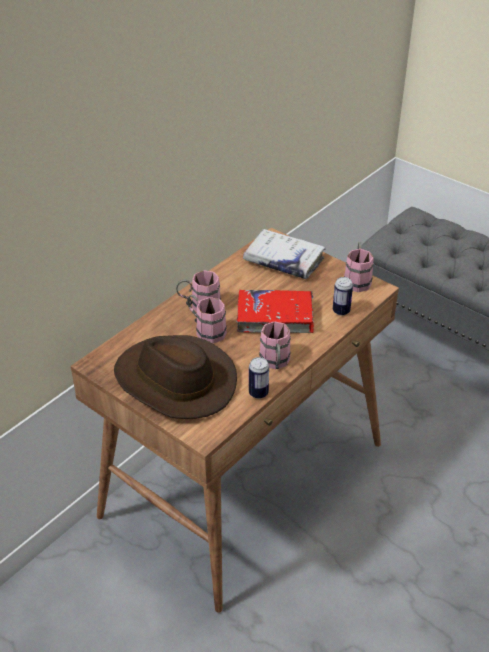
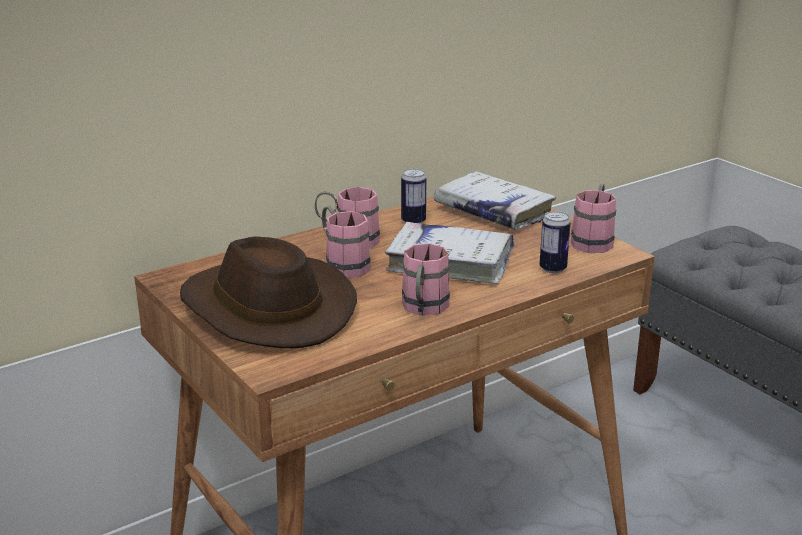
camera: 15 degrees right, 15 degrees down
red book [236,290,314,333] -> white book [385,222,515,284]
can [249,357,269,399] -> can moved to [401,169,426,224]

